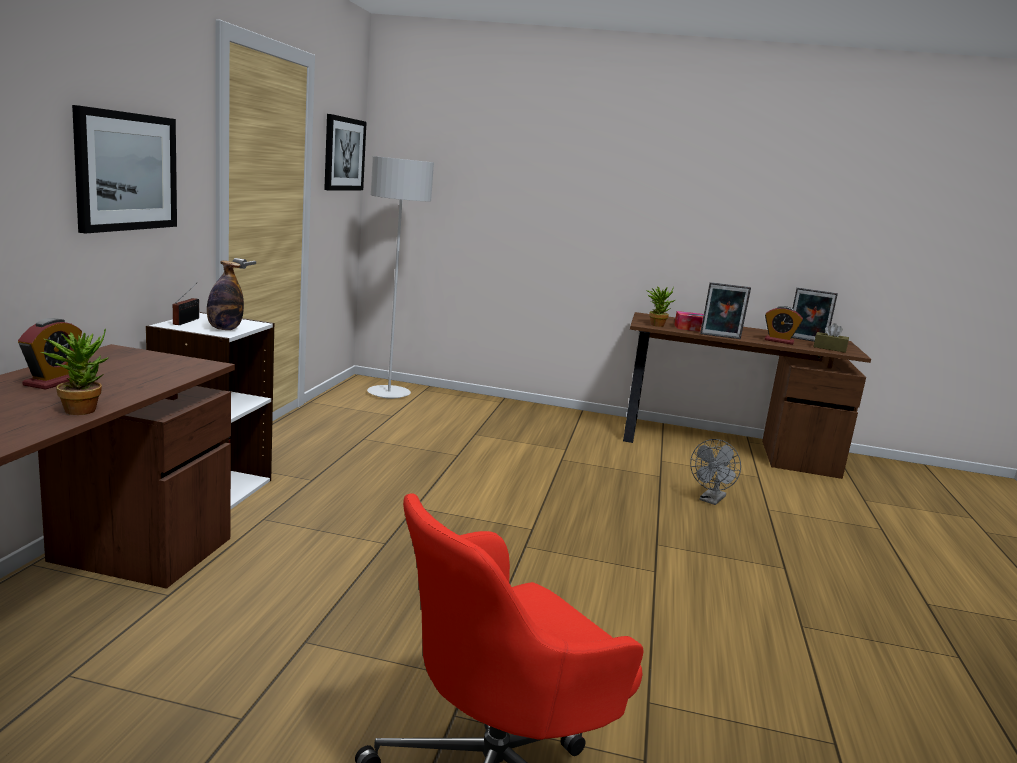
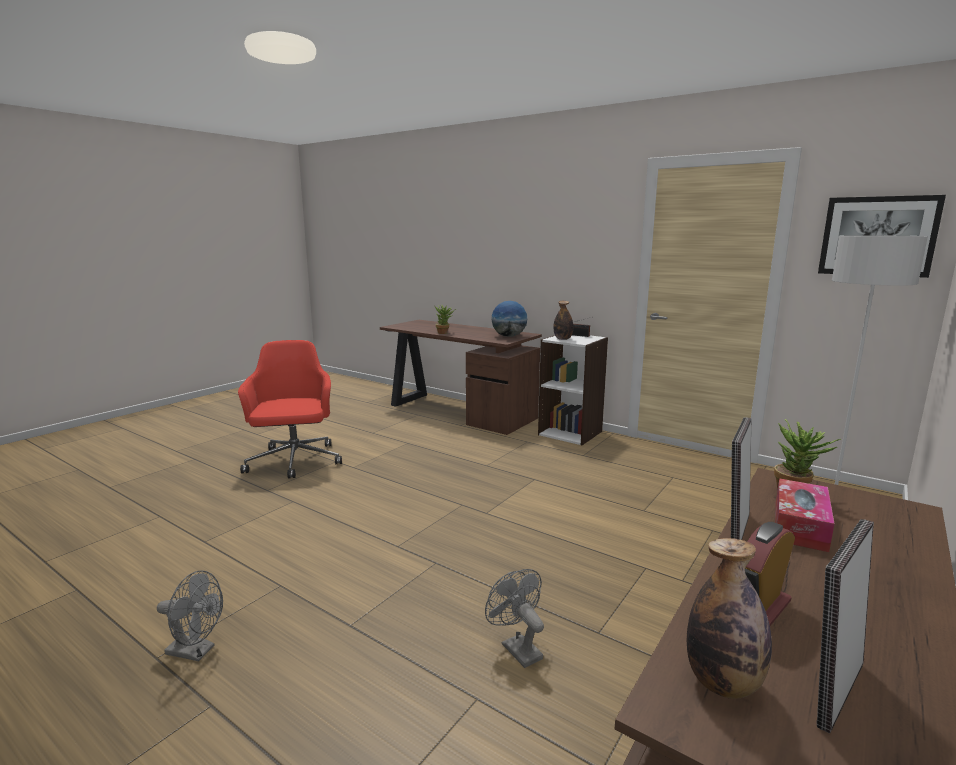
camera: 115 degrees right, 0 degrees up
alarm clock [18,318,82,390] -> none
picture [72,105,177,234] -> none
brown tissue box [813,323,849,353] -> bottle [687,538,772,699]
none -> grey fan [157,570,223,662]
none -> globe [491,301,527,337]

